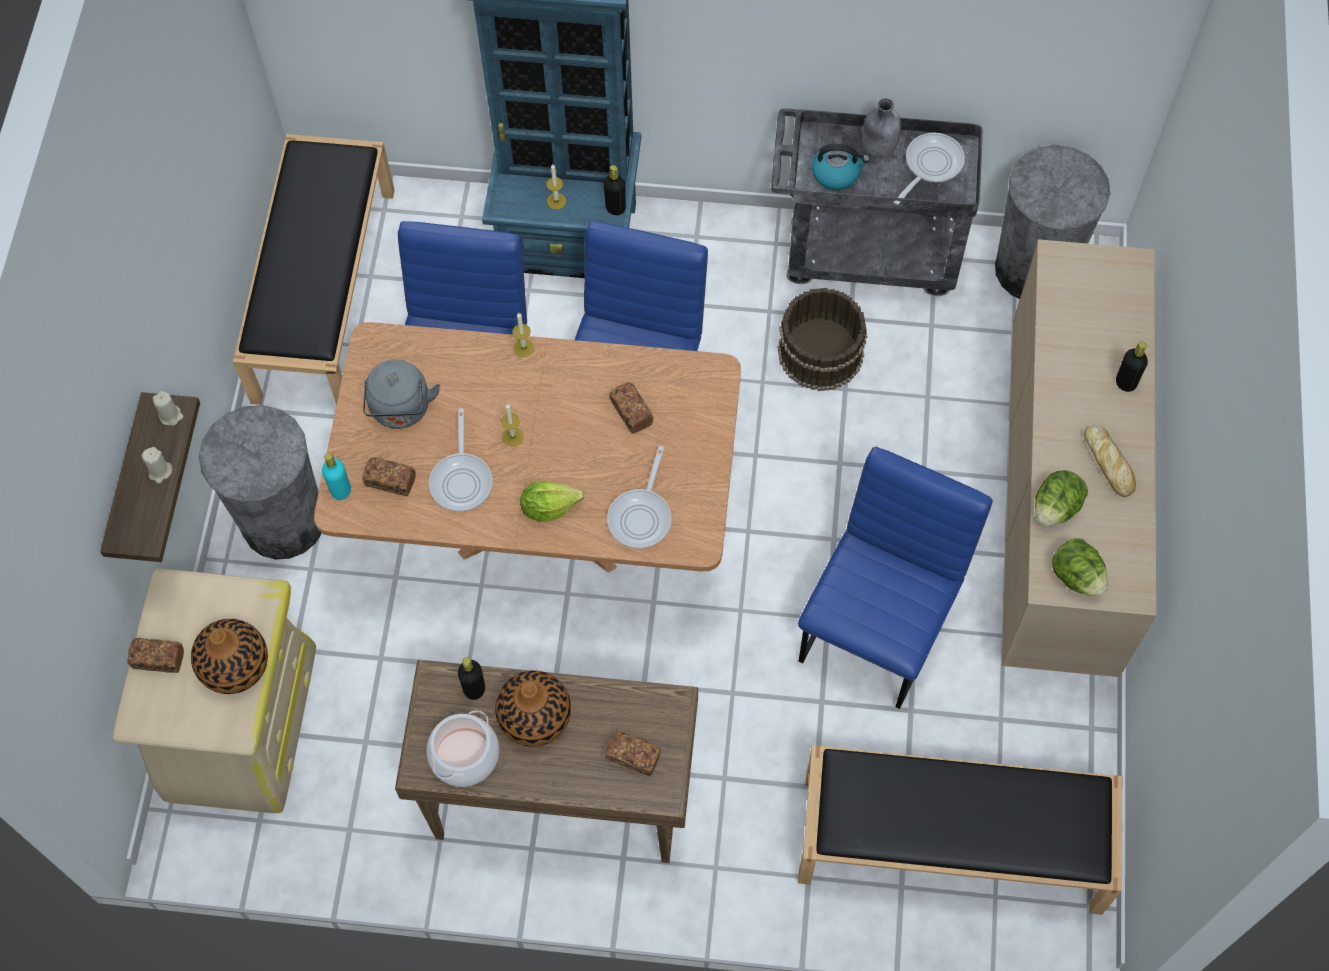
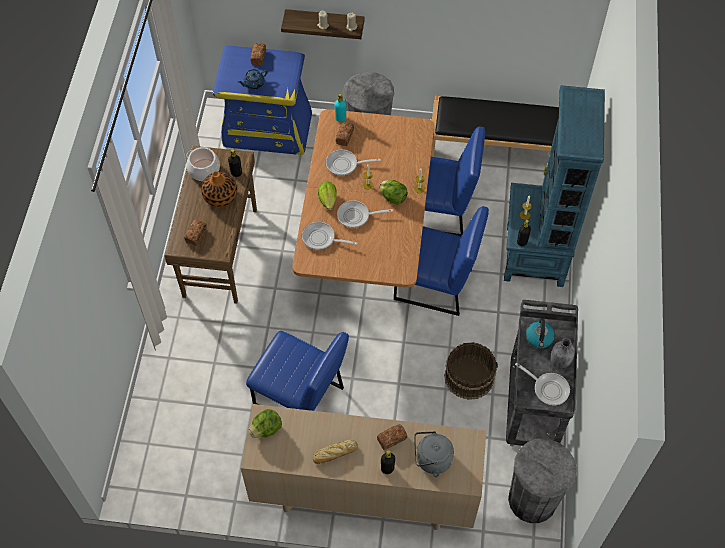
camera: 90 degrees right, 5 degrees down
beige nightstand [113,568,316,813] -> blue nightstand [213,46,312,155]
vase [191,619,268,694] -> blue teapot [238,69,268,89]
grey kettle [363,359,440,429] -> grey kettle moved to [414,431,454,477]
bread [609,382,653,434] -> bread moved to [377,424,407,450]
black bench [798,745,1123,915] -> none
lettuce [1035,470,1088,527] -> lettuce moved to [379,180,408,205]
none -> frying pan [337,200,393,228]

